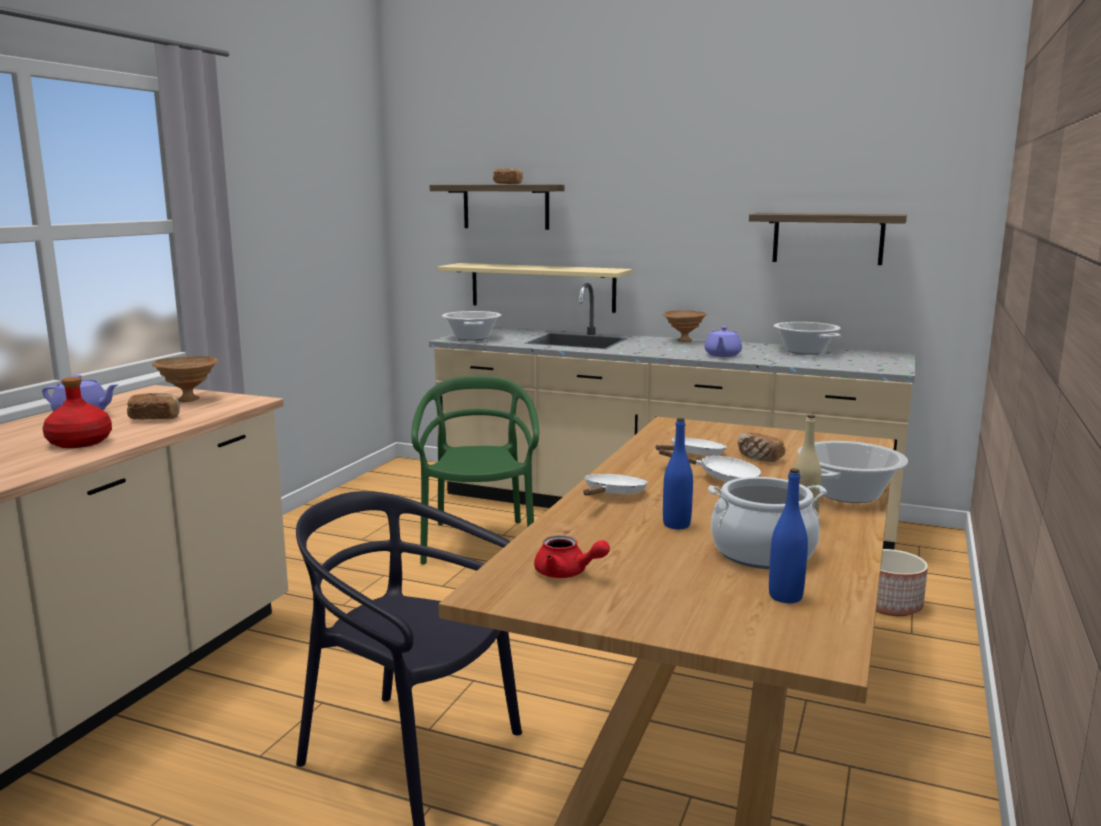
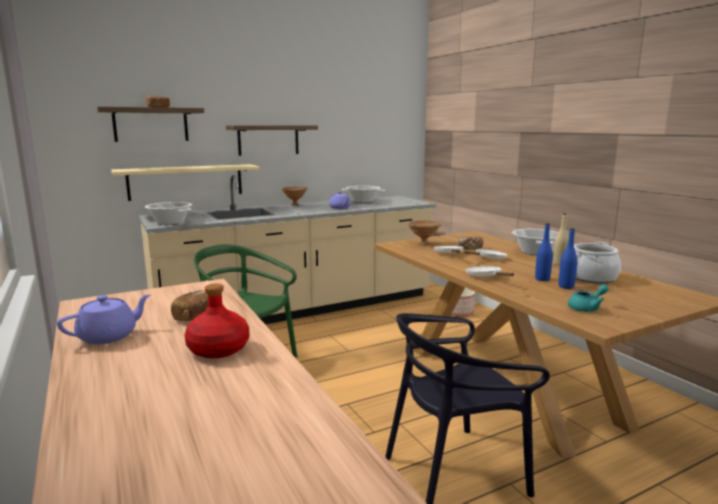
camera: 50 degrees left, 0 degrees up
brown bowl [151,356,218,402] -> brown bowl moved to [407,220,441,246]
red teapot [534,535,610,578] -> turquoise teapot [568,285,608,312]
shelf [749,213,907,265] -> shelf moved to [226,125,318,156]
blue bottle [769,468,808,603] -> blue bottle moved to [559,228,577,289]

